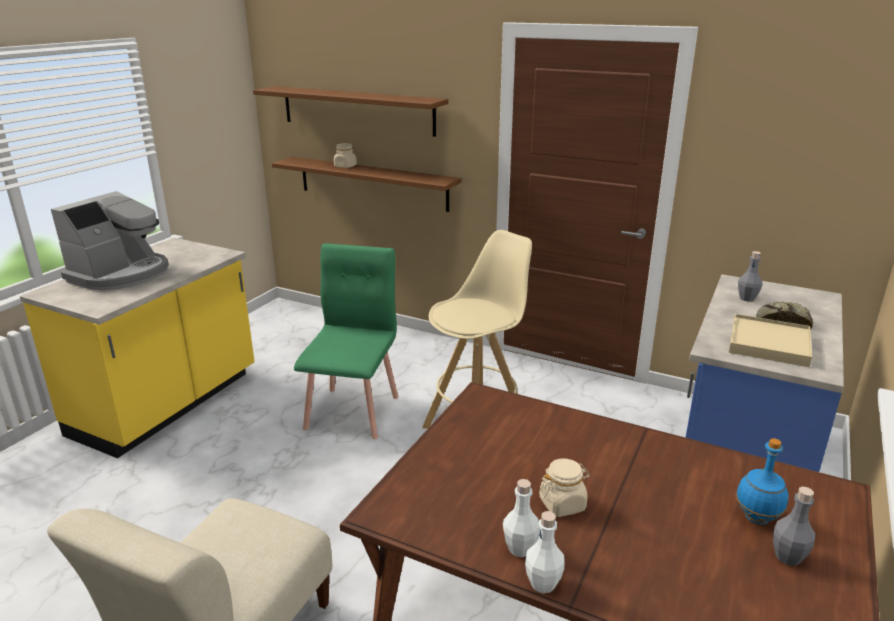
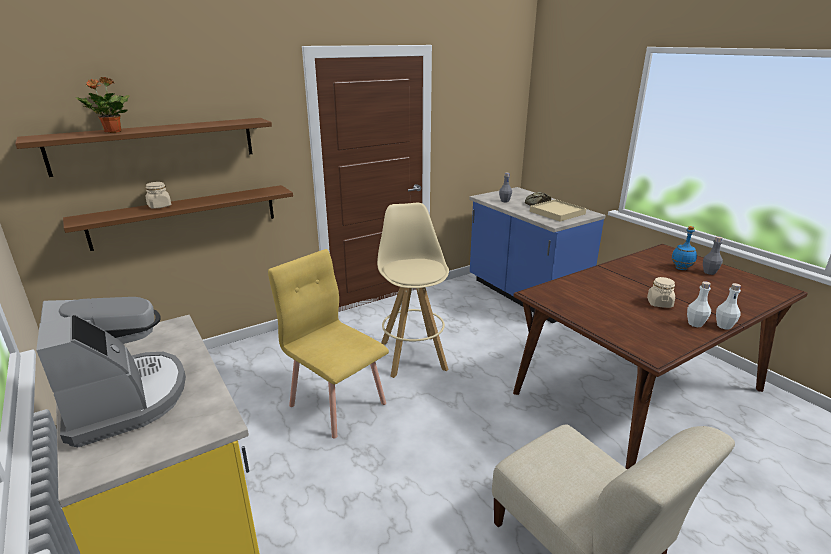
camera: 60 degrees left, 0 degrees up
green chair [294,243,398,439] -> yellow chair [268,249,389,439]
none -> potted plant [75,77,130,133]

